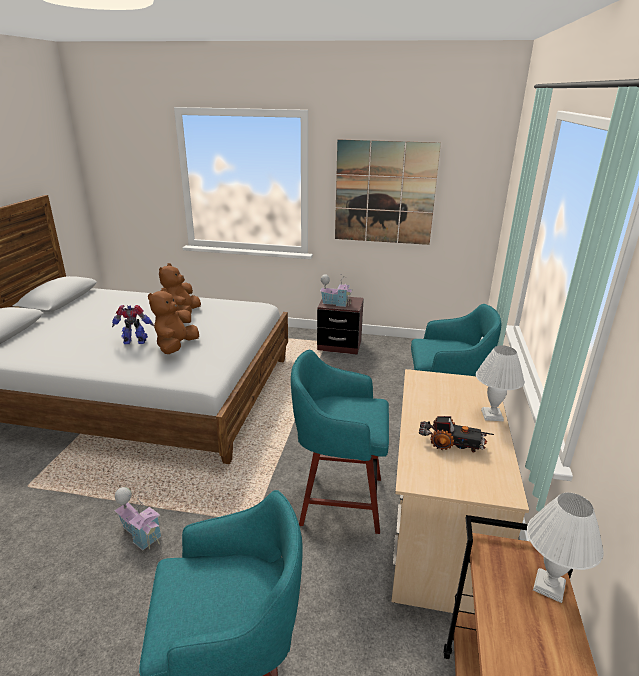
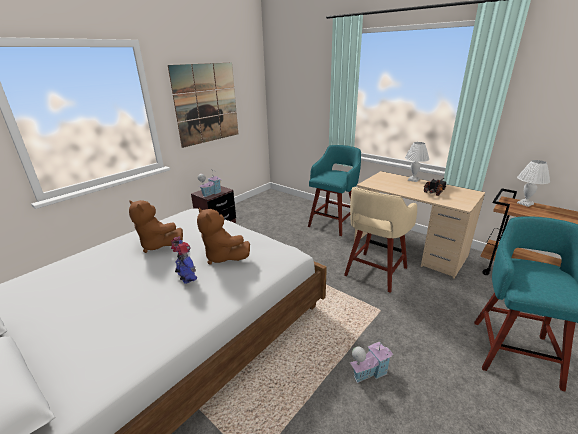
camera: 60 degrees left, 0 degrees up
toy robot [112,305,154,344] -> toy robot turned 120 degrees clockwise [171,237,197,284]
turquoise stool [291,349,389,534] -> beige stool [344,187,417,293]

